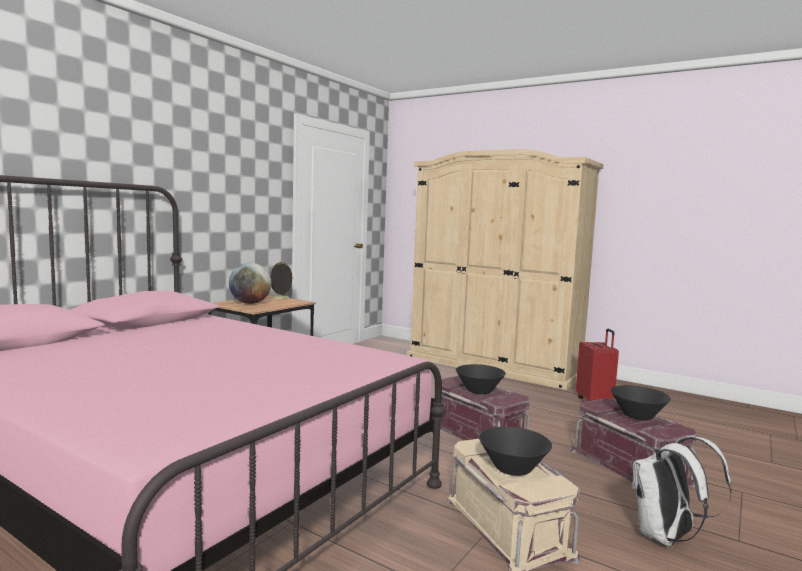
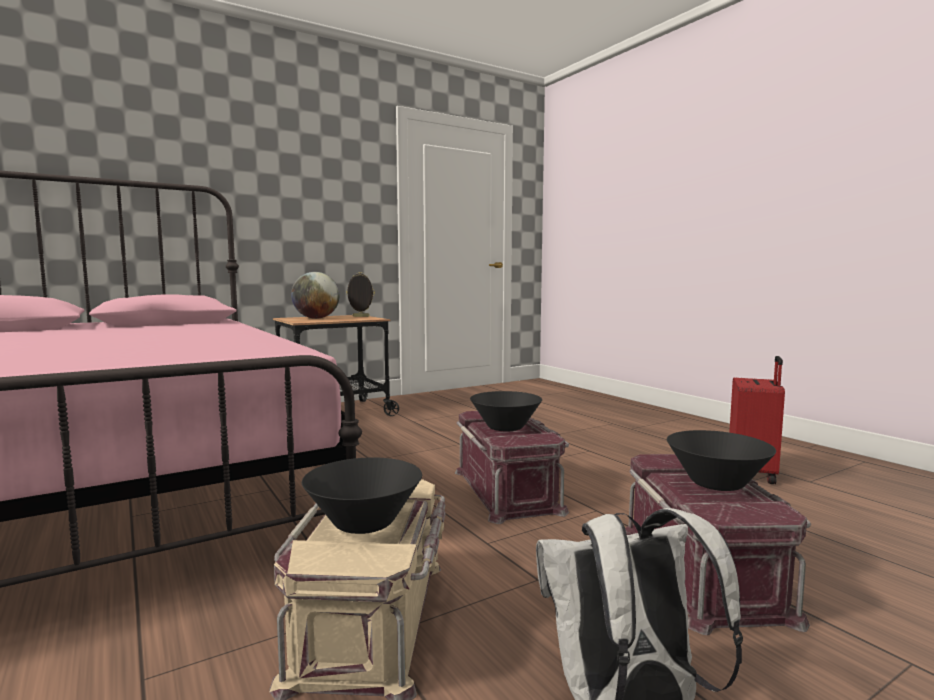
camera: 25 degrees right, 0 degrees up
beige wardrobe [407,149,604,390] -> none

